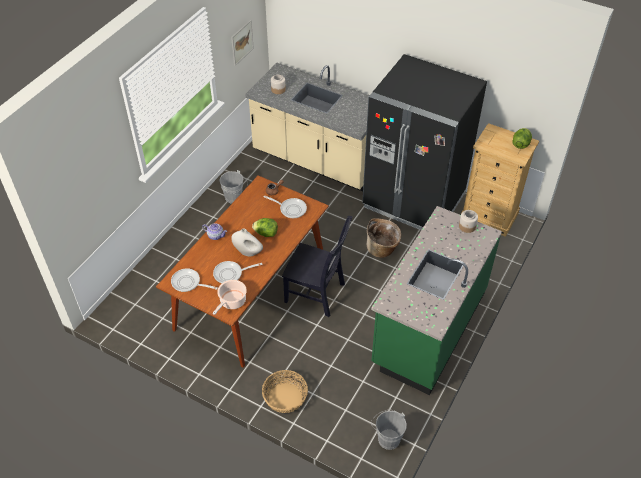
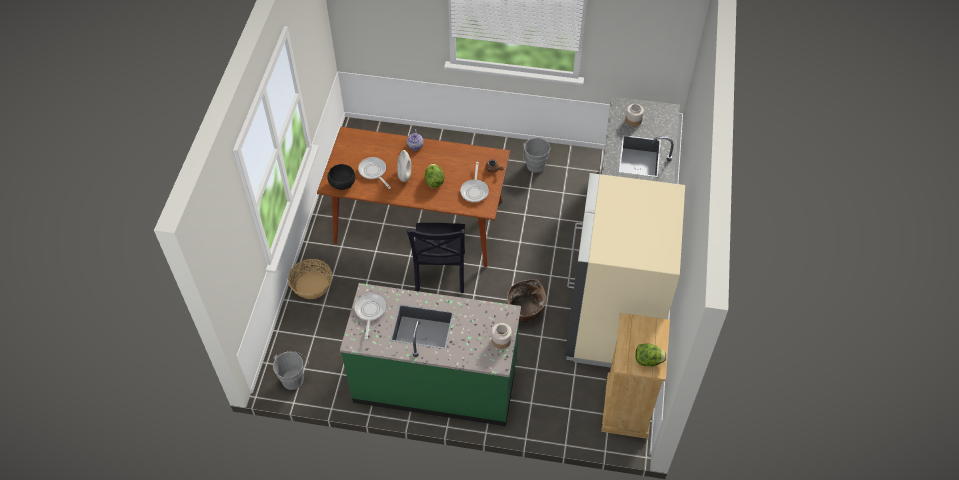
camera: 70 degrees right, 5 degrees up
frying pan [171,268,218,292] -> frying pan moved to [354,293,386,339]
cooking pot [213,280,247,315] -> black bowl [327,164,355,190]
picture [231,20,254,66] -> none
black fridge [362,54,487,230] -> beige fridge [565,173,685,368]

